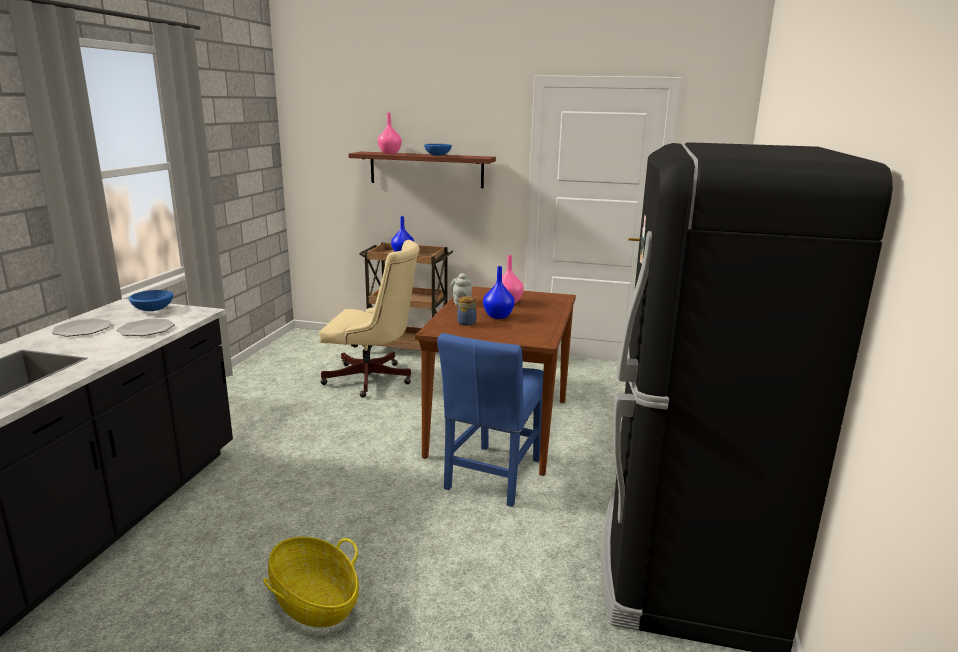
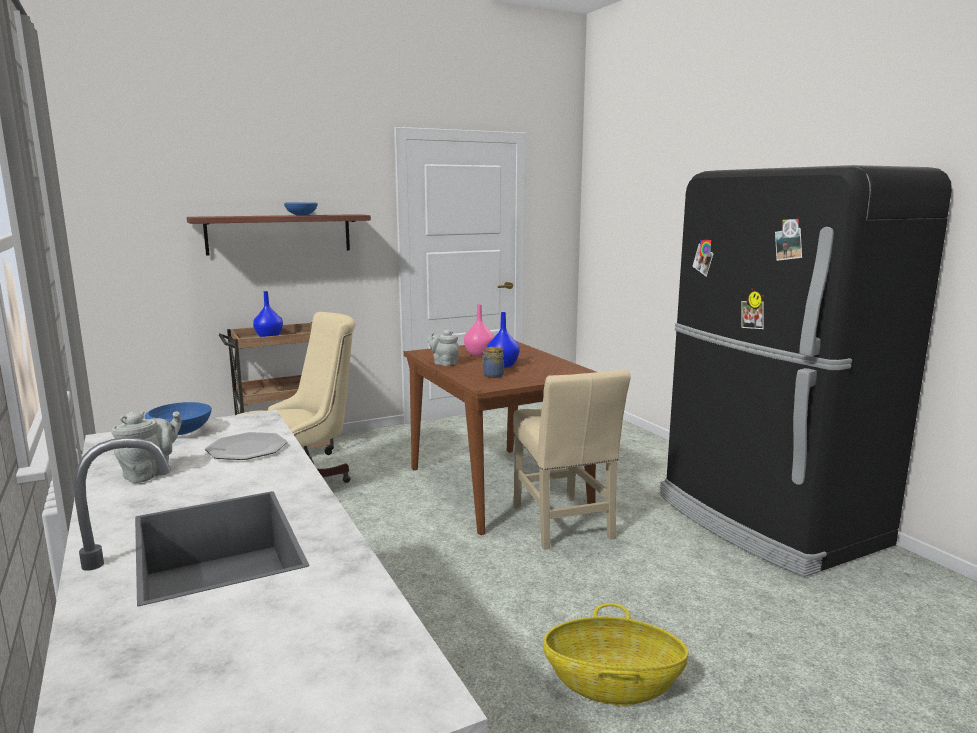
camera: 40 degrees left, 5 degrees down
plate [52,318,111,337] -> grey teapot [111,411,182,483]
pink vase [378,113,402,154] -> none
blue chair [437,333,543,507] -> beige chair [513,369,631,550]

